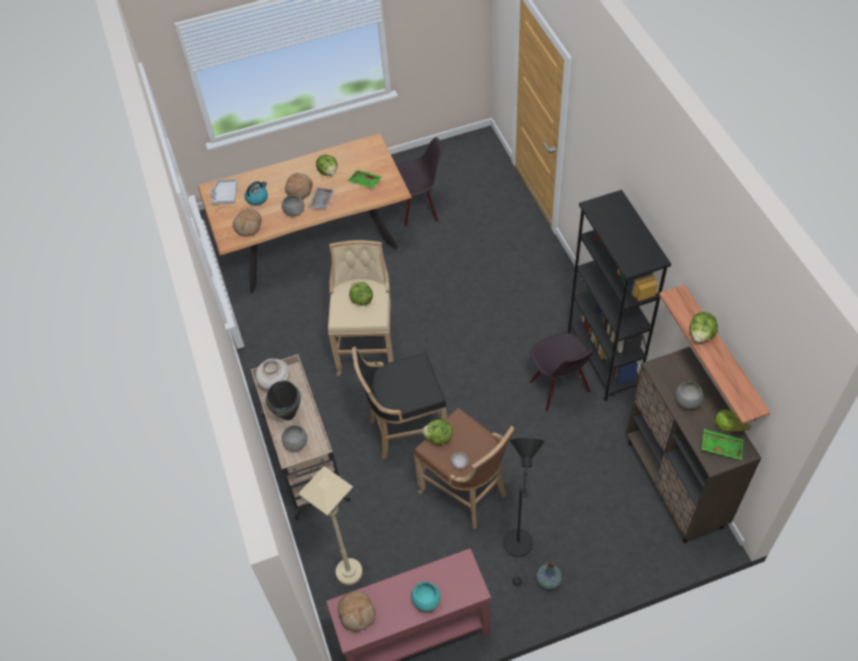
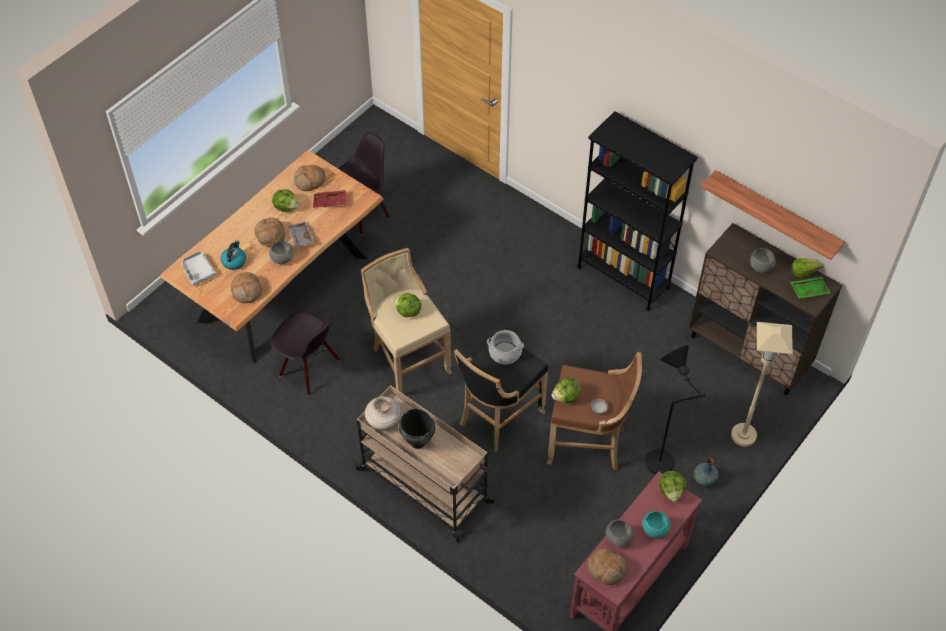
camera: 35 degrees left, 0 degrees up
grey bowl [282,425,307,451] -> grey bowl moved to [606,519,633,547]
beige floor lamp [298,466,363,585] -> beige floor lamp moved to [731,322,793,447]
green tray [347,170,382,188] -> red tray [313,190,346,208]
black chair [530,333,594,412] -> black chair moved to [270,311,340,395]
lettuce [689,312,718,342] -> lettuce moved to [660,471,686,502]
none -> bread [294,165,326,191]
none -> cooking pot [487,330,524,364]

